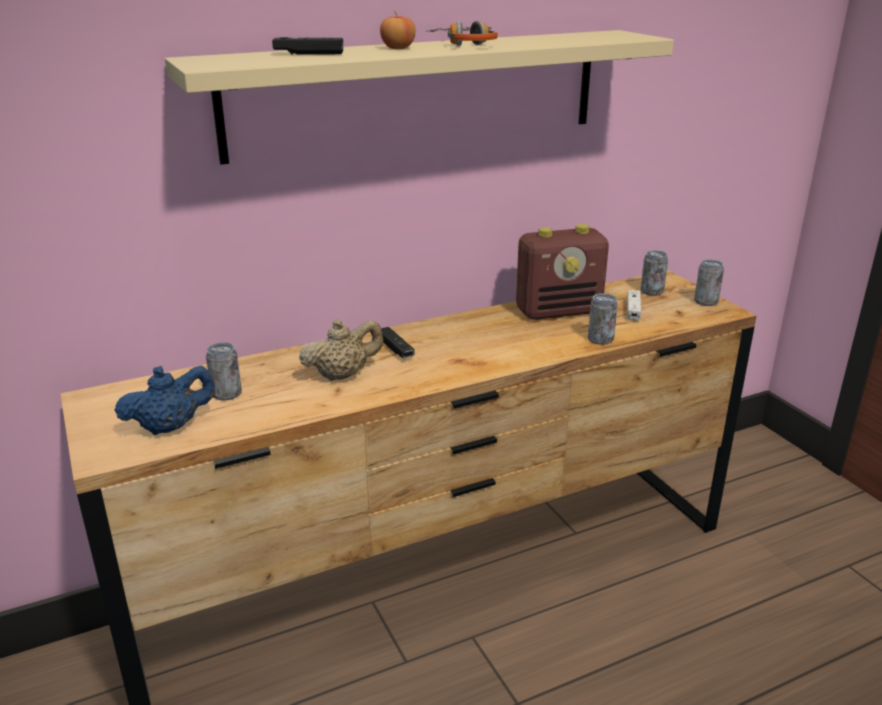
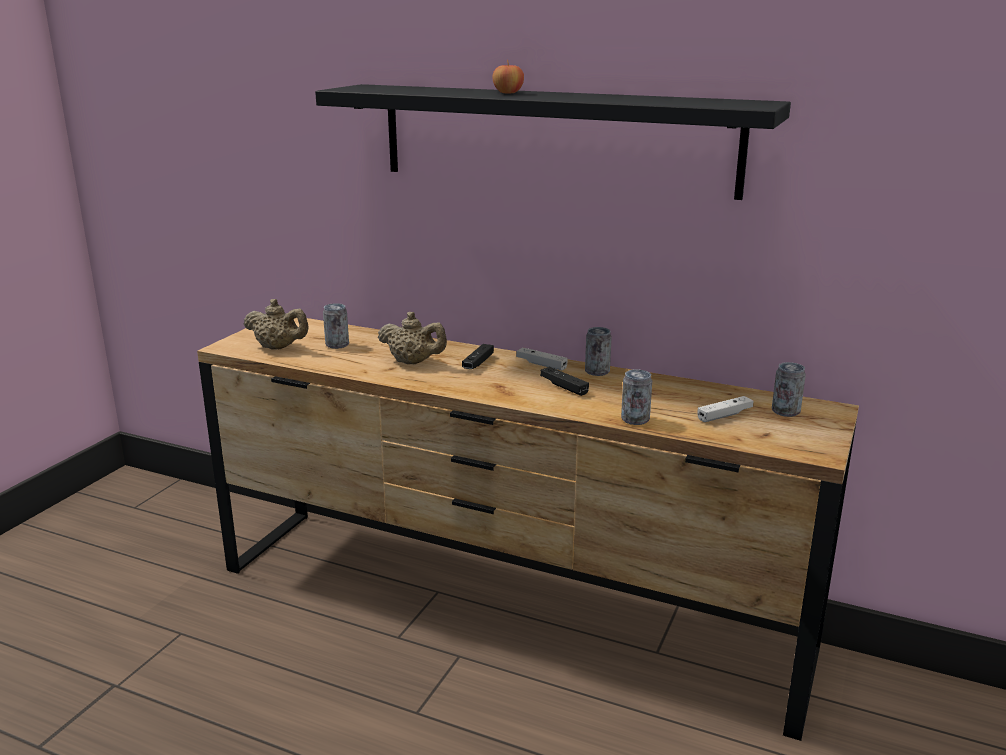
camera: 50 degrees right, 5 degrees down
blue teapot [114,365,216,435] -> beige teapot [244,299,309,350]
beige shelf [165,30,674,165] -> black shelf [315,84,791,200]
black game controller [272,37,343,54] -> black game controller moved to [540,367,589,396]
headphones [427,21,498,46] -> none
radio [516,224,609,320] -> none
can [694,260,724,306] -> can moved to [585,327,612,376]
none -> white game controller [516,347,568,371]

